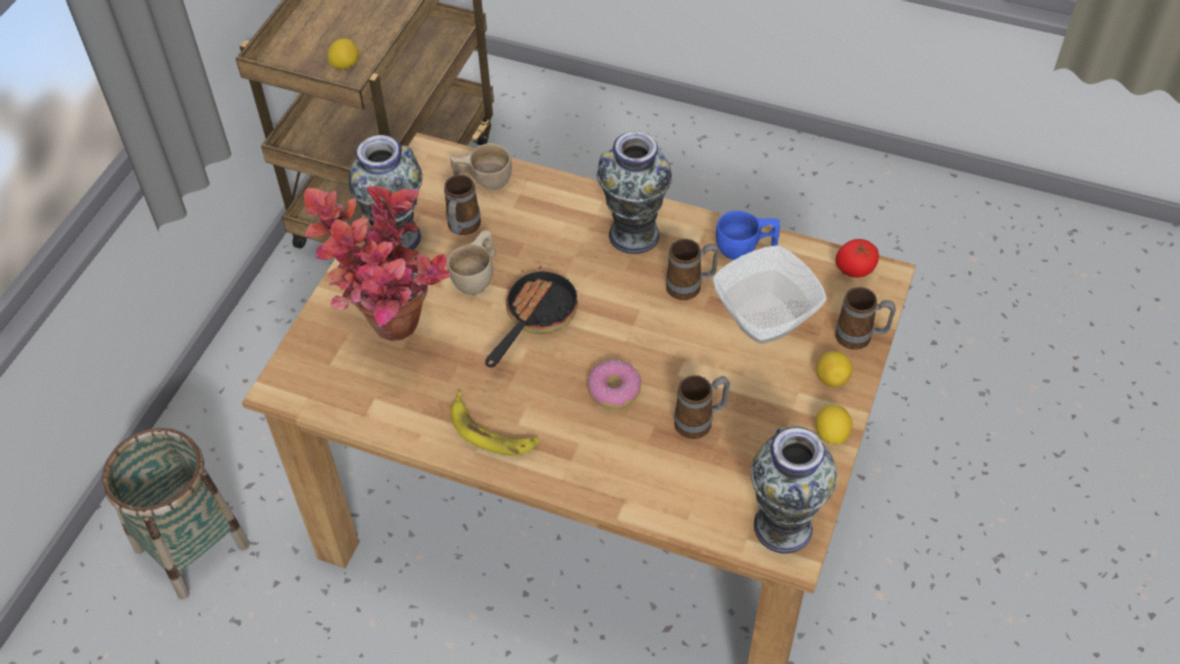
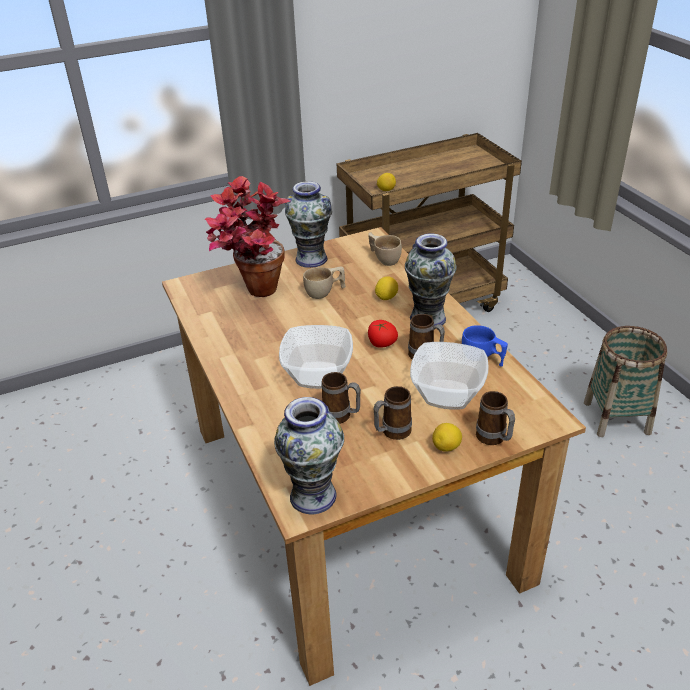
camera: 45 degrees right, 15 degrees down
basket [102,428,250,600] -> basket moved to [584,326,667,437]
mug [444,175,481,235] -> mug moved to [373,386,412,440]
banana [450,392,540,455] -> none
frying pan [485,266,578,368] -> none
donut [588,359,641,410] -> bowl [279,325,353,389]
lemon [816,405,852,445] -> lemon moved to [375,276,398,300]
tomato [835,239,879,278] -> tomato moved to [368,320,398,348]

